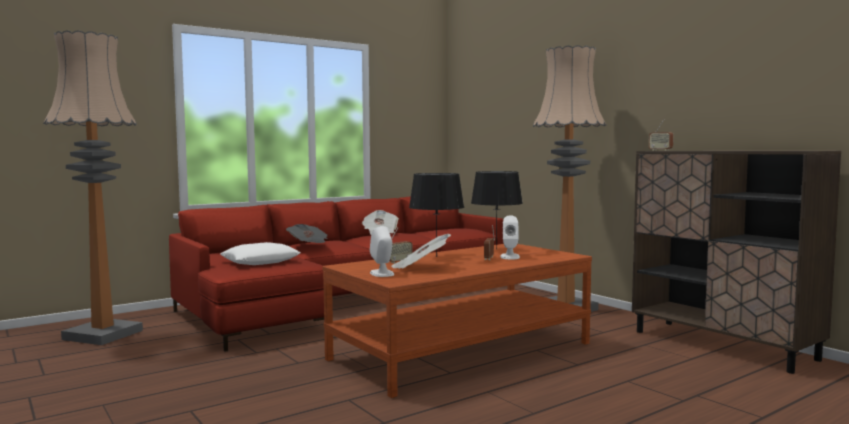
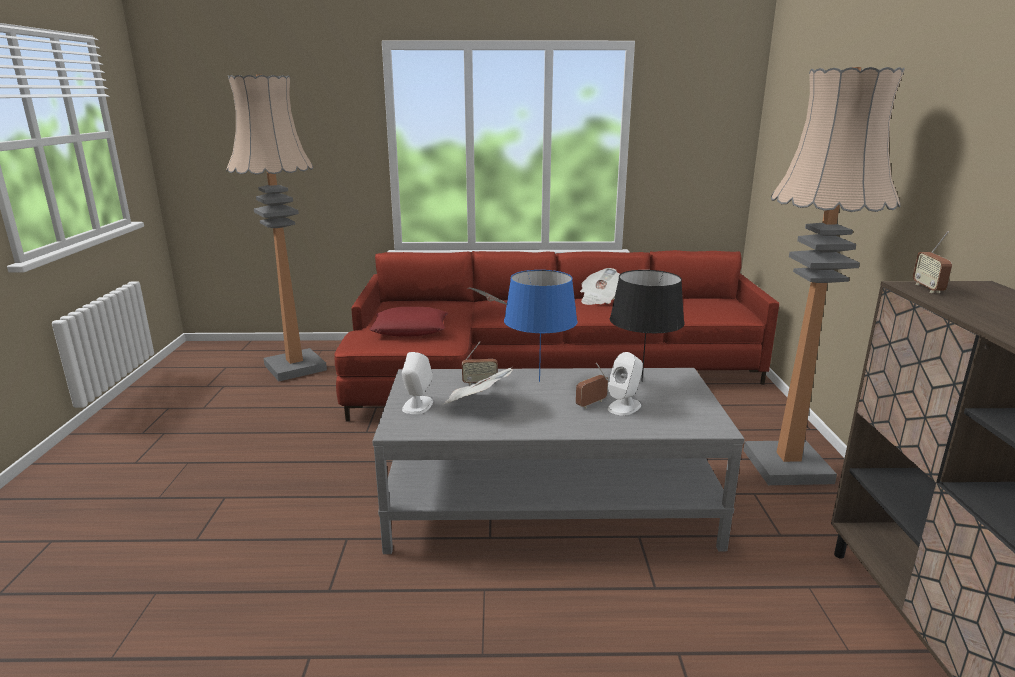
camera: 35 degrees right, 15 degrees up
white pillow [220,242,301,265] -> red pillow [369,307,448,337]
brown coffee table [322,244,592,398] -> grey coffee table [372,368,745,554]
black table lamp [409,173,464,257] -> blue table lamp [504,270,578,382]

